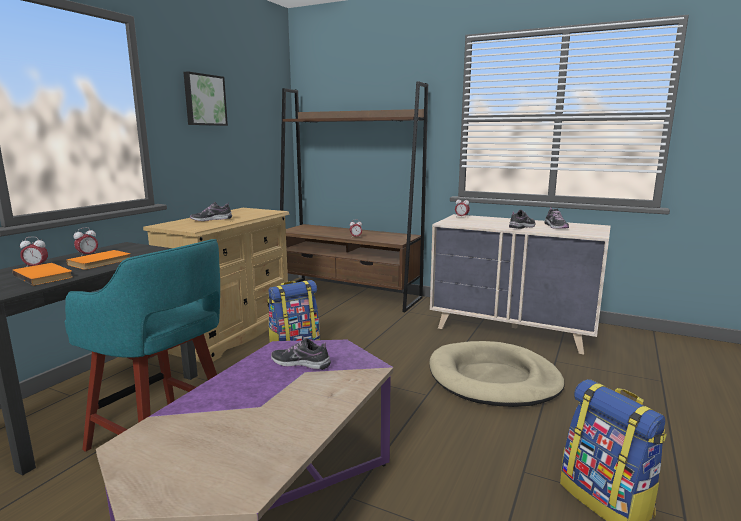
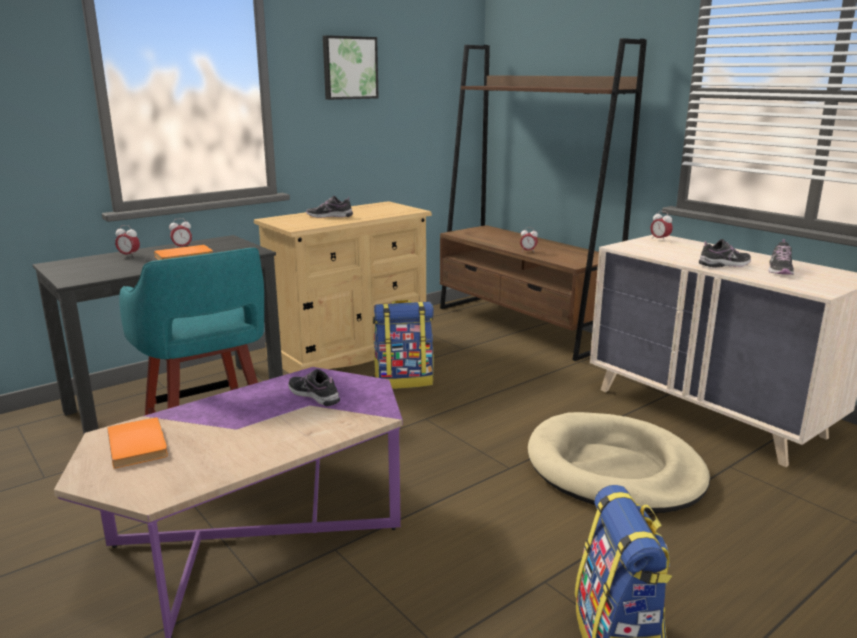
camera: 25 degrees right, 5 degrees up
orange book [12,263,73,286] -> orange book moved to [107,418,168,469]

